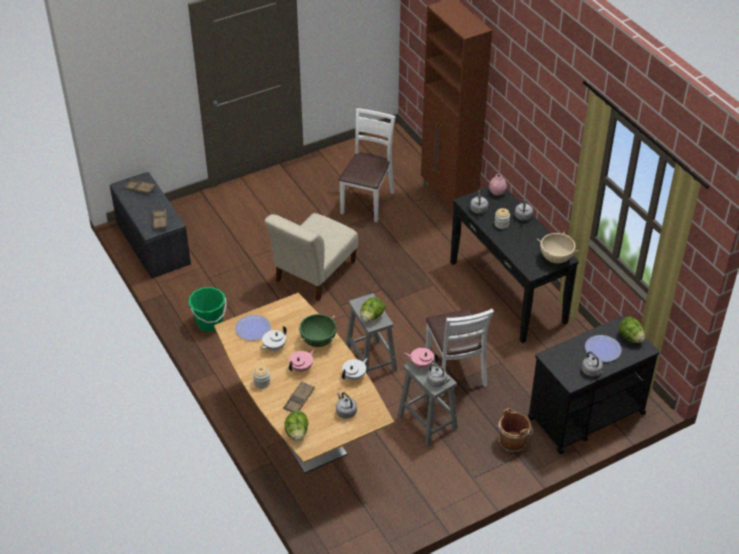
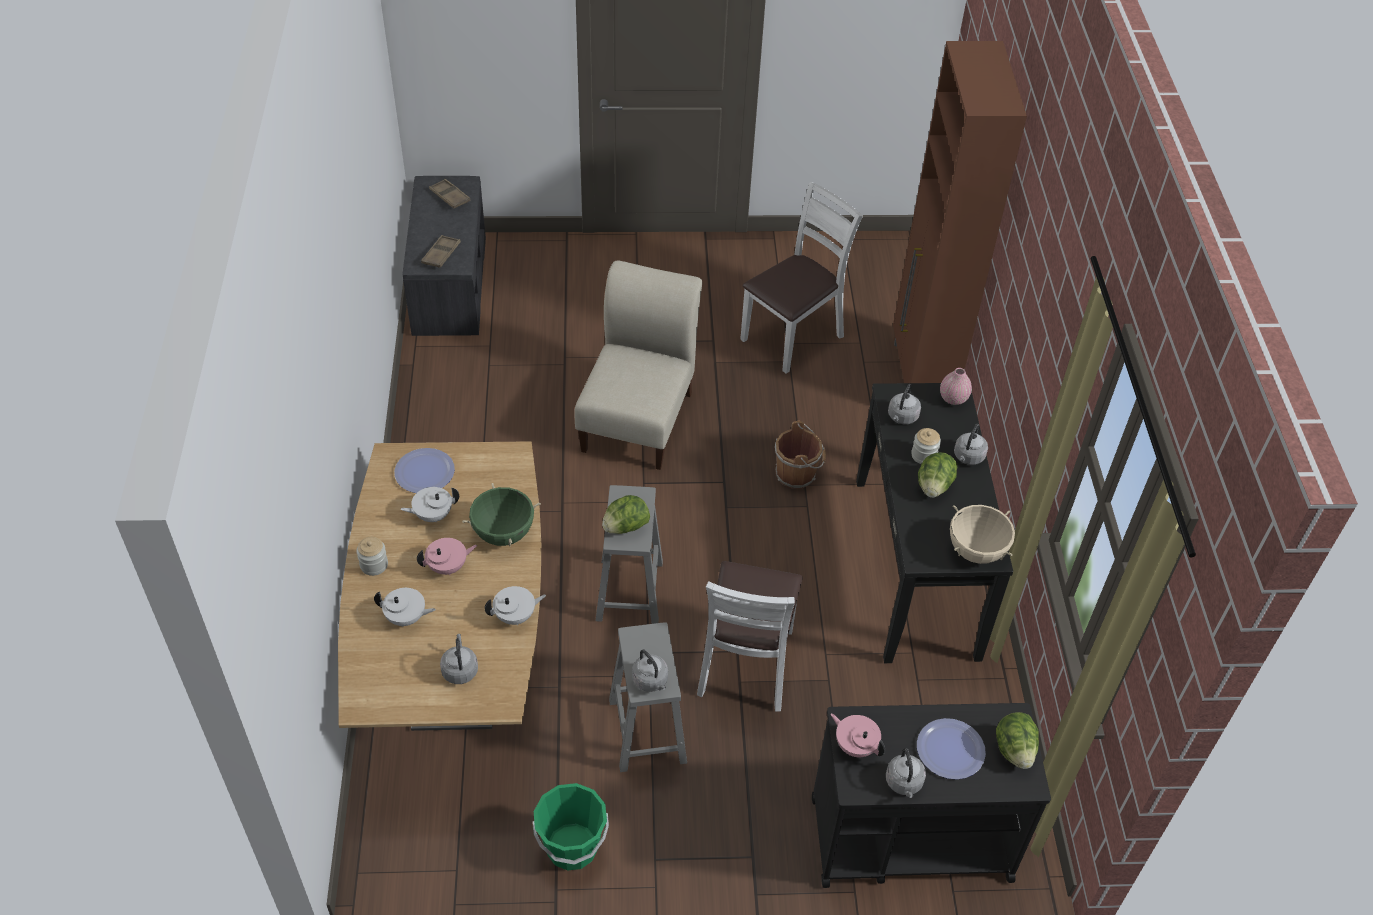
camera: 25 degrees right, 5 degrees up
green bucket [189,287,227,332] -> green bucket moved to [533,783,609,871]
beige chair [265,213,358,301] -> beige chair turned 135 degrees clockwise [574,260,702,470]
brown tray [283,381,315,412] -> white teapot [374,588,436,627]
lettuce [285,411,309,442] -> lettuce moved to [918,452,957,498]
pink teapot [405,348,439,368] -> pink teapot moved to [831,713,885,757]
brown bucket [497,408,533,453] -> brown bucket moved to [775,421,826,489]

